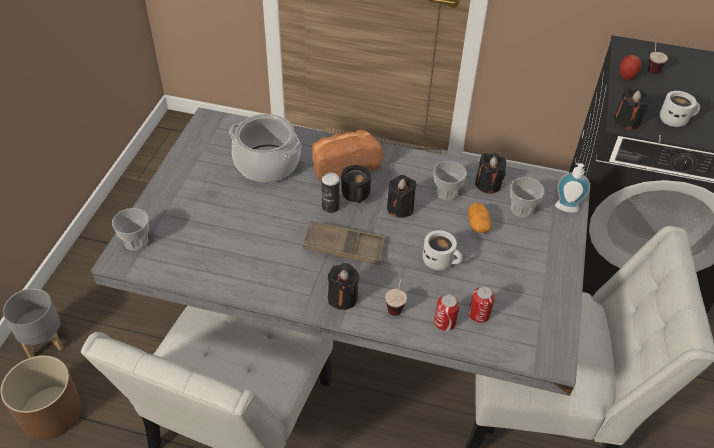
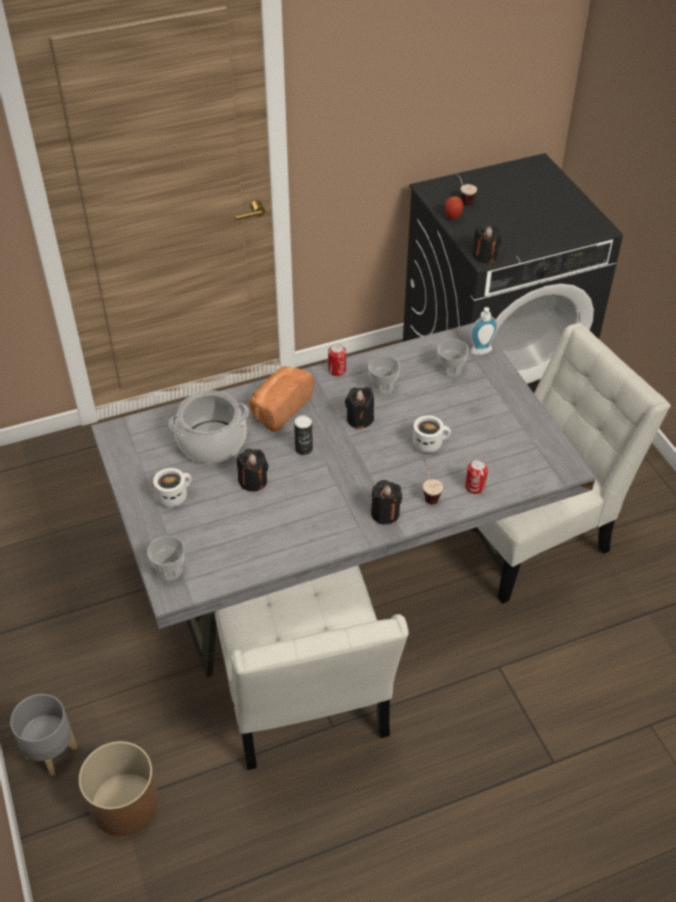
camera: 35 degrees left, 0 degrees up
brown tray [303,221,385,265] -> none
black mug [341,165,371,203] -> none
potato [468,203,492,233] -> none
can [469,286,495,323] -> can moved to [328,344,346,376]
black candle [475,153,506,194] -> black candle moved to [237,449,268,492]
white mug [660,91,700,127] -> white mug moved to [153,468,192,508]

